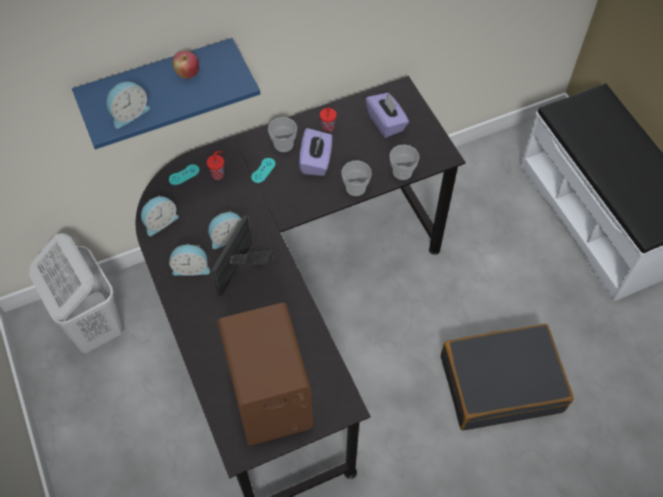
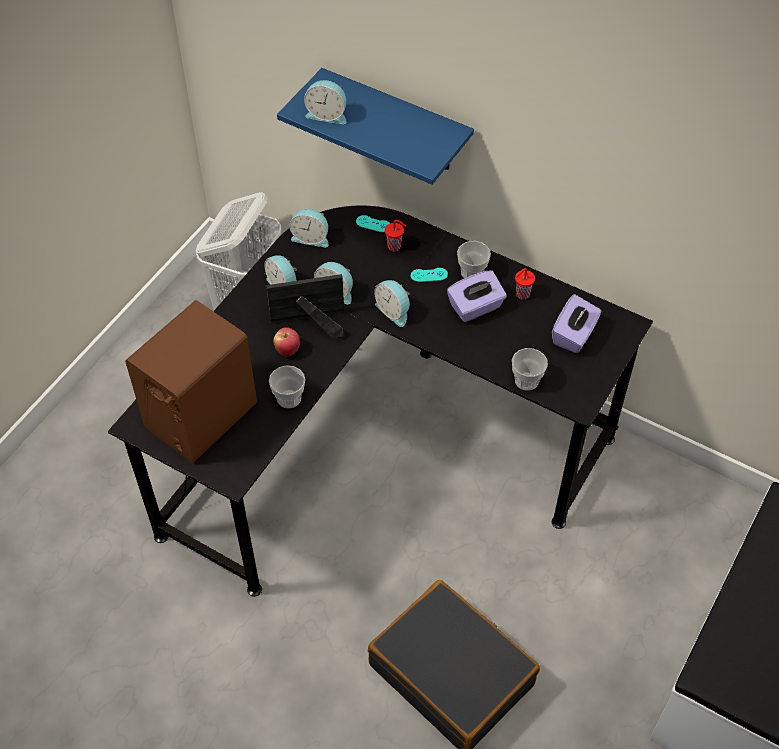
camera: 55 degrees right, 5 degrees down
apple [173,51,199,79] -> apple moved to [273,327,300,356]
cup [341,161,372,196] -> cup moved to [269,365,305,408]
none -> alarm clock [374,280,410,327]

